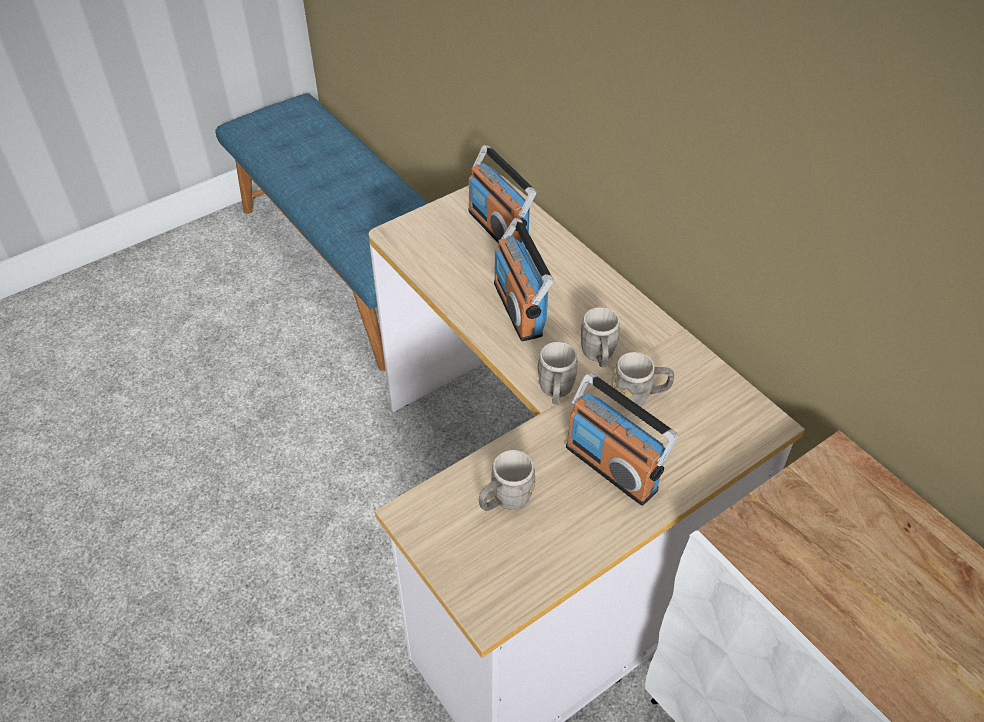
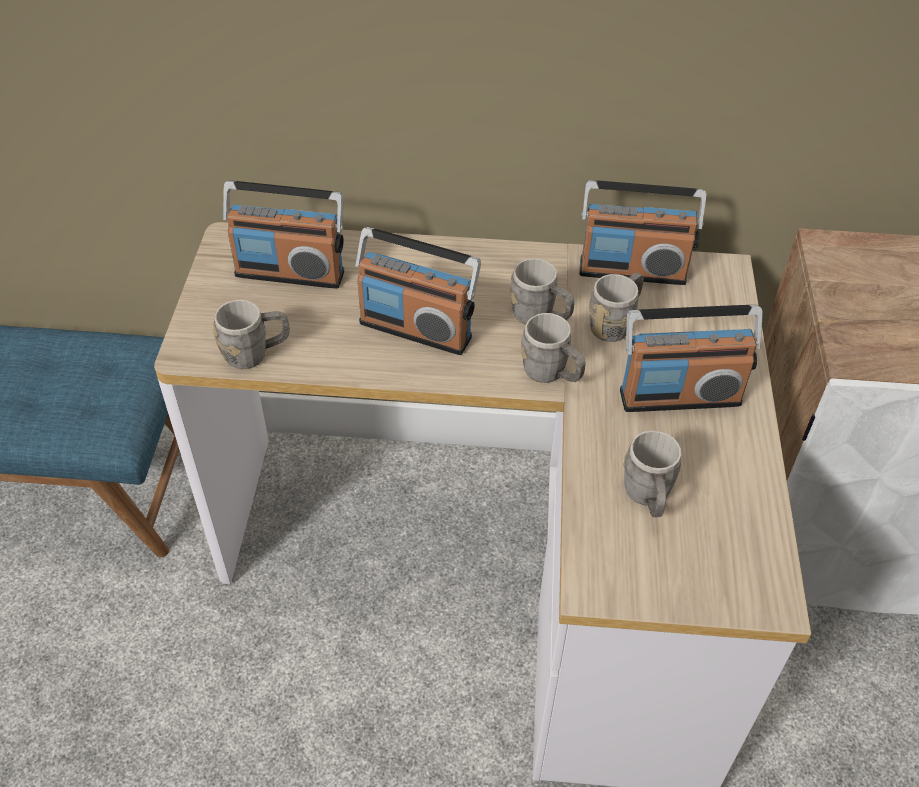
camera: 50 degrees left, 0 degrees up
none -> grey mug [213,300,290,369]
none -> radio [580,180,707,285]

